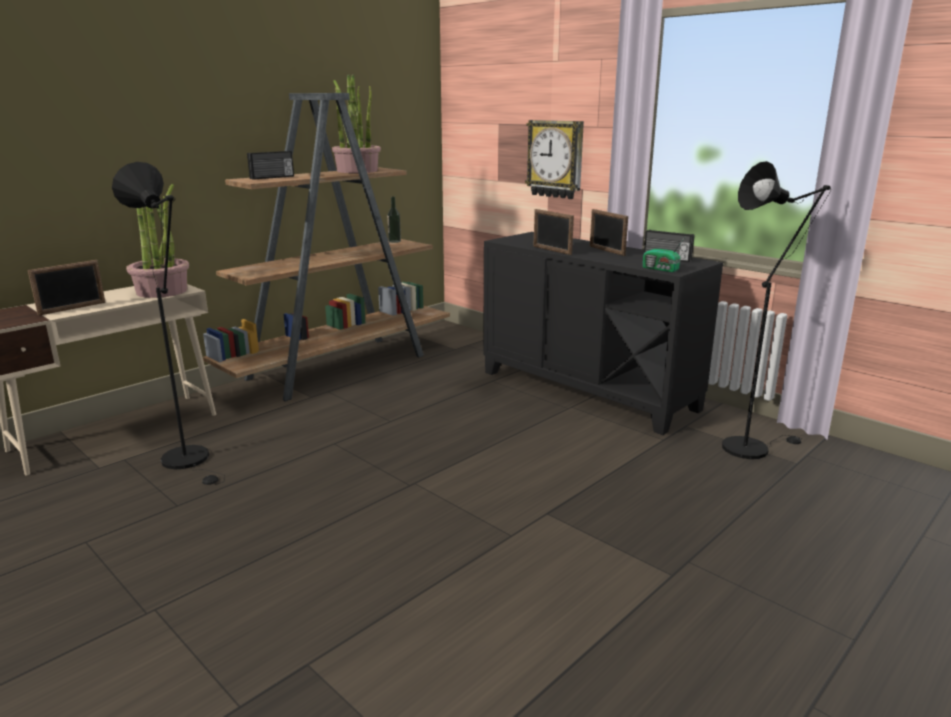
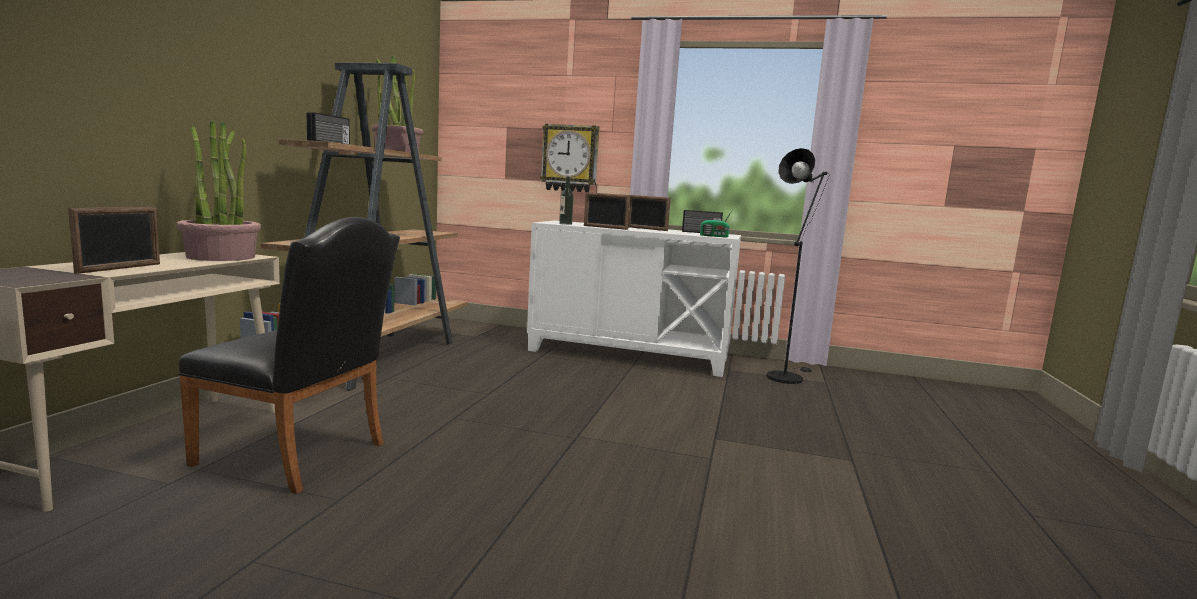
camera: 30 degrees left, 10 degrees down
black floor lamp [112,162,225,485] -> black chair [178,217,400,494]
bottle [388,197,401,243] -> bottle moved to [559,177,574,225]
black cabinet [483,232,723,435] -> white cabinet [527,220,741,377]

